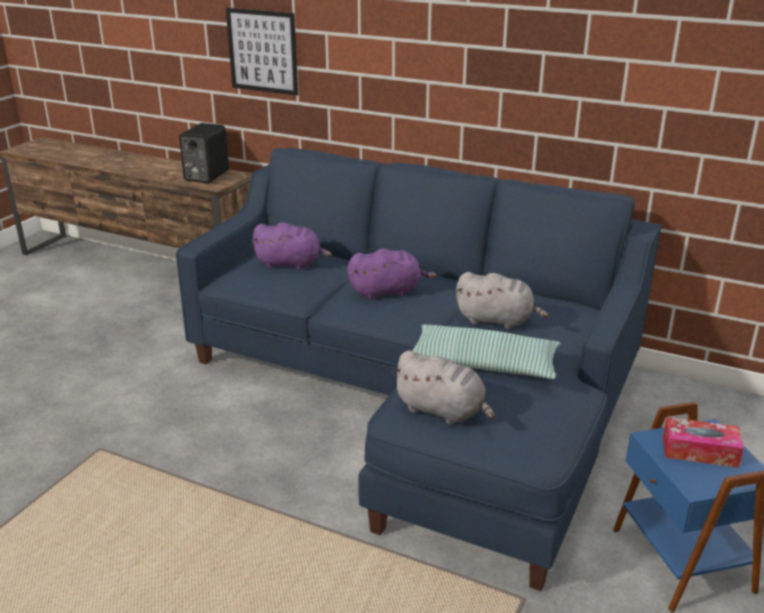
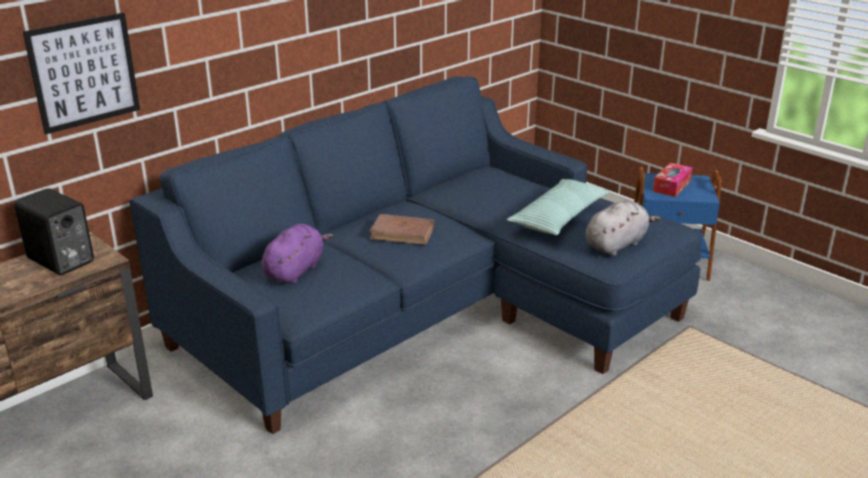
camera: 70 degrees left, 0 degrees up
purple plush toy [347,249,437,300] -> brown book [370,214,434,245]
grey plush toy [456,272,549,329] -> none

